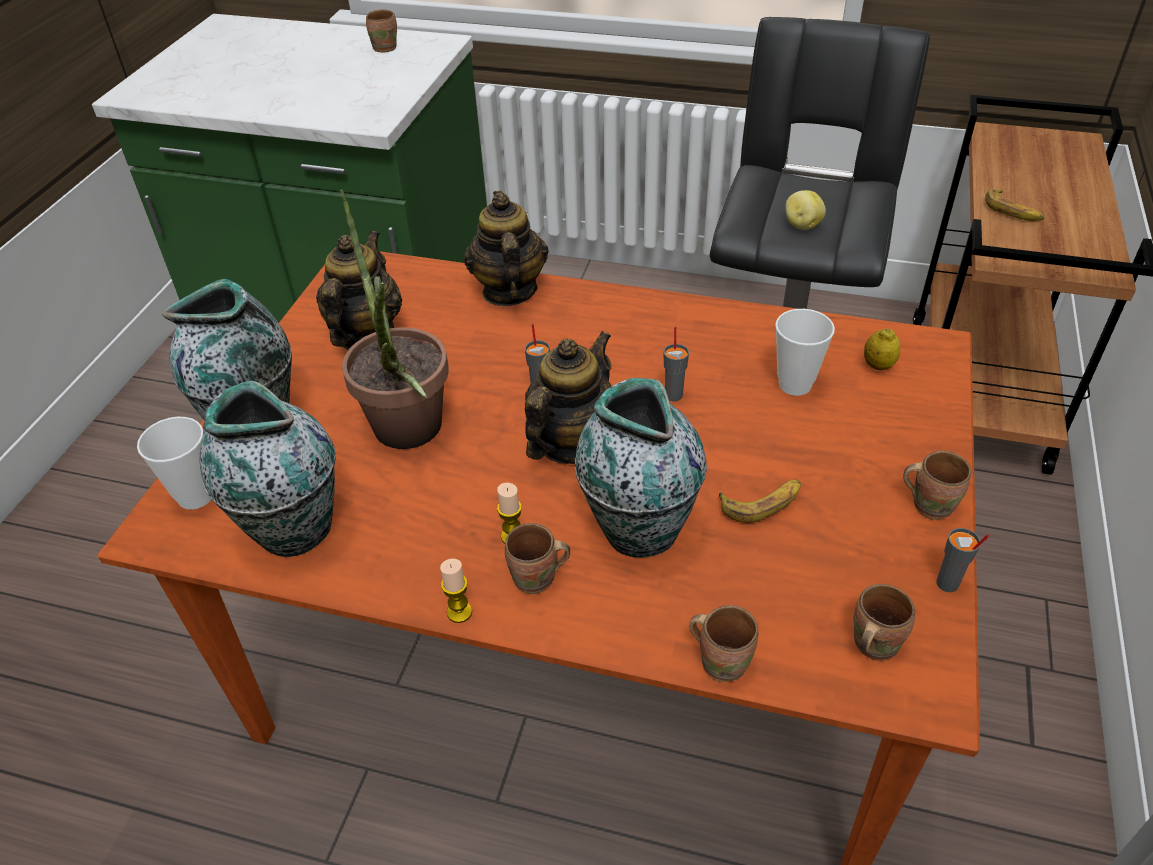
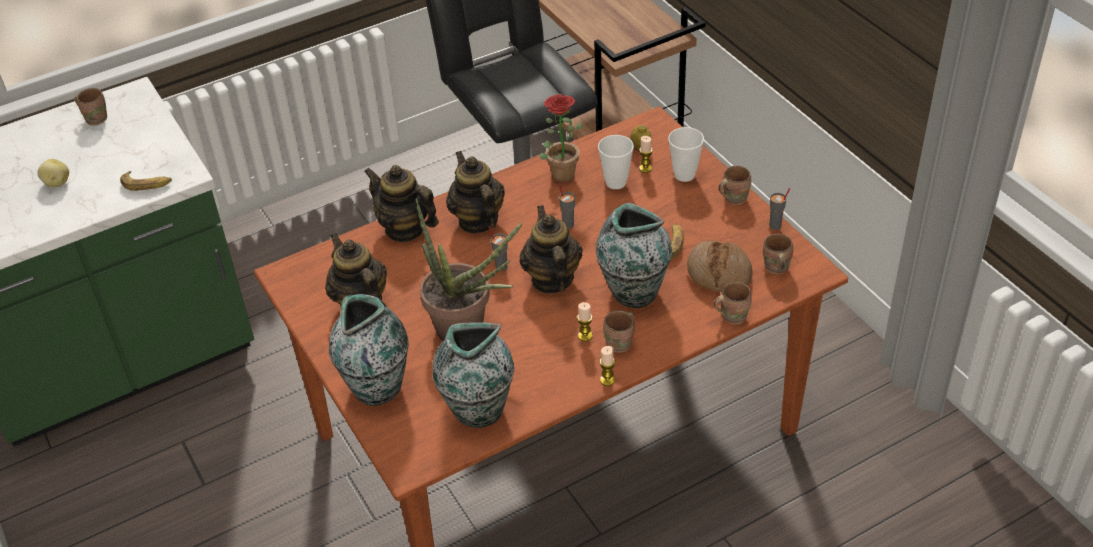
camera: 45 degrees left, 0 degrees up
cup [137,417,211,510] -> cup moved to [668,127,704,182]
potato [785,190,826,230] -> potato moved to [37,159,69,187]
banana [985,189,1044,221] -> banana moved to [120,171,172,191]
none -> teapot [446,151,505,233]
none -> potted plant [539,94,583,183]
none -> candle [639,136,653,173]
none -> bread [687,240,753,291]

